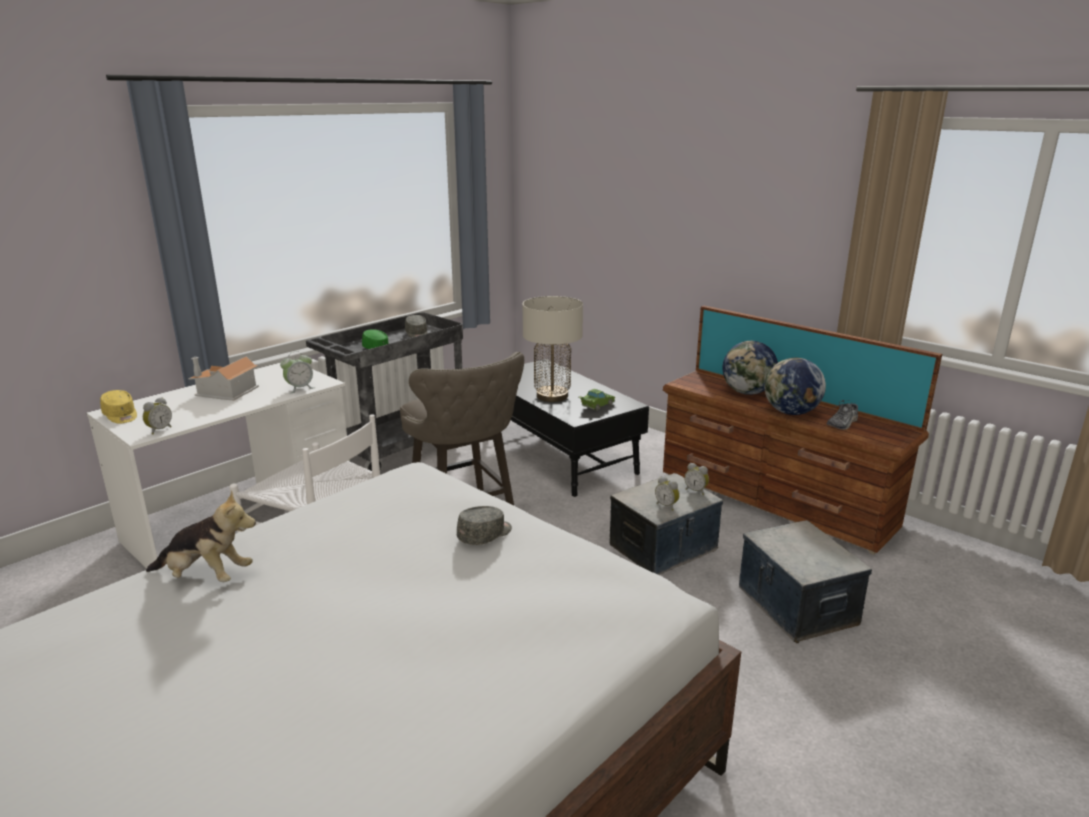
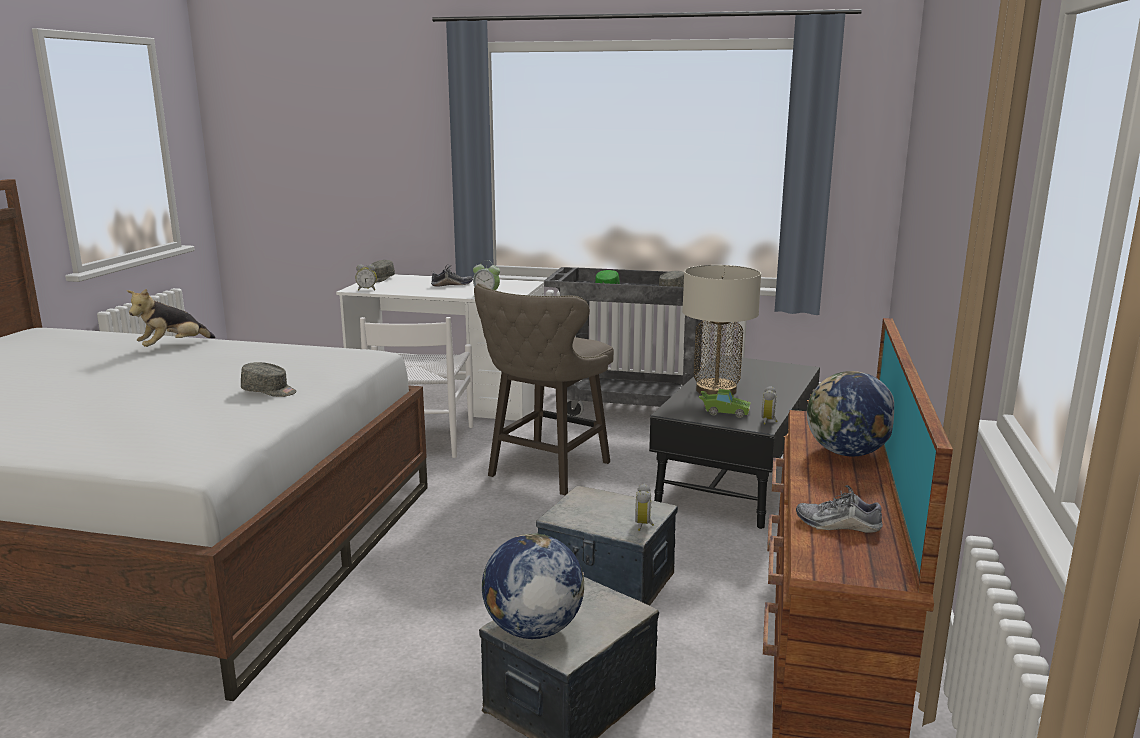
camera: 60 degrees right, 5 degrees down
yellow cap [100,390,137,424] -> grey cap [371,260,395,282]
plush toy [146,490,256,582] -> plush toy turned 60 degrees clockwise [127,289,215,347]
toy house [188,357,259,400] -> shoe [431,265,473,287]
alarm clock [655,476,680,511] -> alarm clock moved to [761,386,778,425]
globe [764,358,826,415] -> globe moved to [482,534,584,639]

